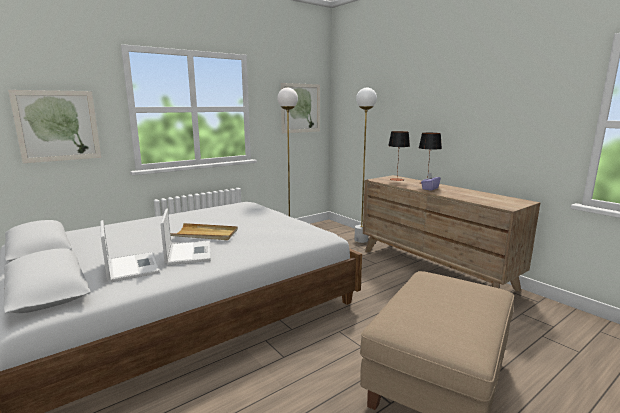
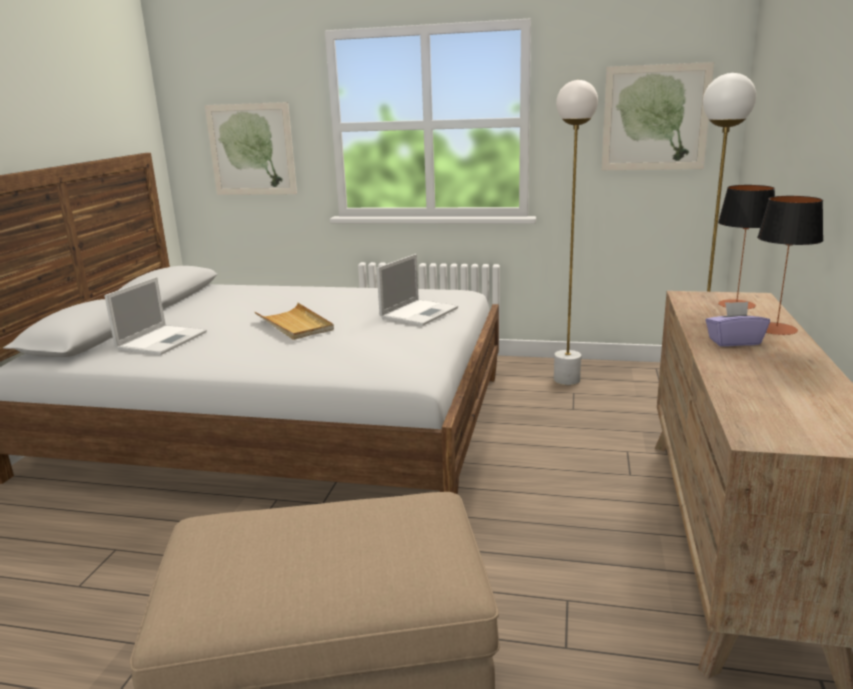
camera: 50 degrees right, 5 degrees up
laptop [160,208,211,265] -> laptop moved to [377,254,458,326]

